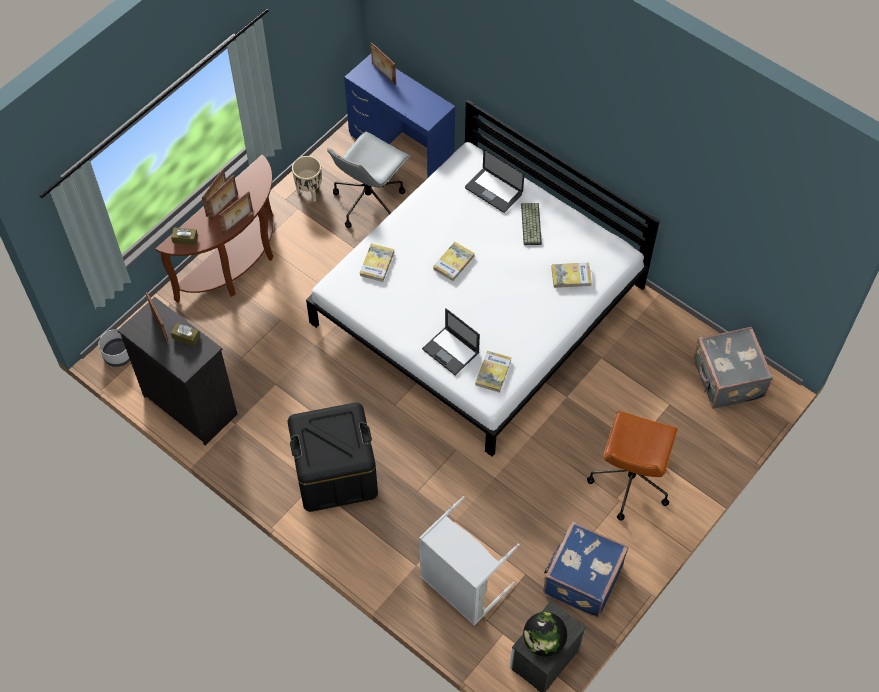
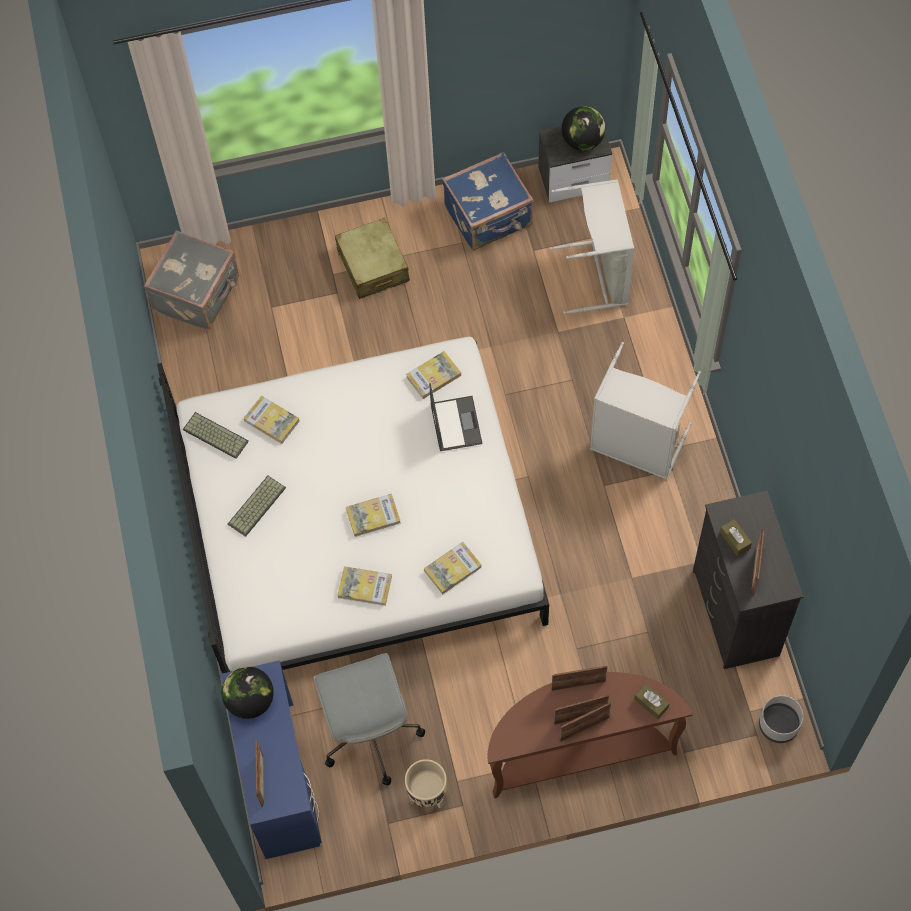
camera: 140 degrees left, 5 degrees up
black storage box [288,403,378,512] -> grey laundry basket [590,342,701,480]
grey office chair [327,132,410,228] -> grey office chair turned 90 degrees clockwise [314,653,425,785]
laptop [465,149,524,213] -> none
brown office chair [587,411,678,521] -> beige suitcase [335,218,410,299]
none -> keyboard [183,412,249,459]
none -> globe [221,666,274,719]
none -> book [337,566,392,606]

